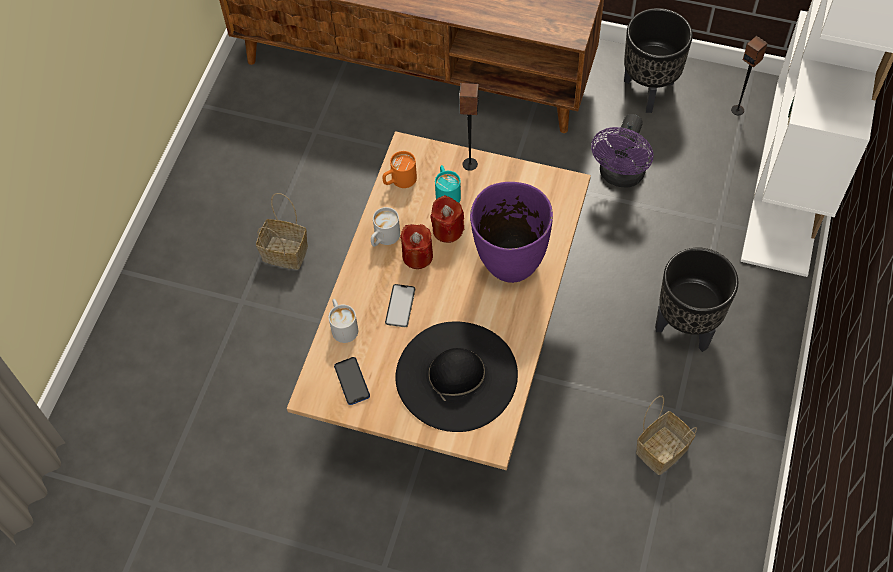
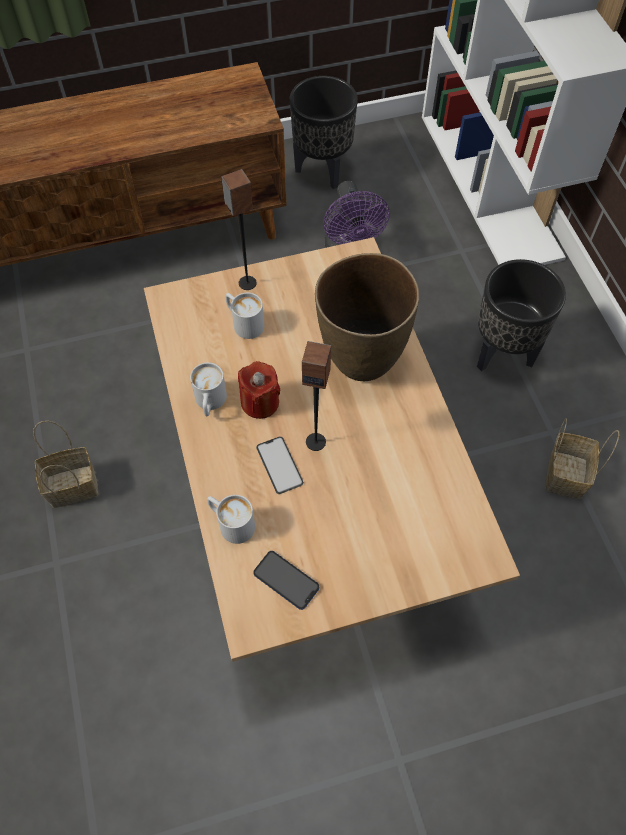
camera: 35 degrees left, 0 degrees up
orange mug [383,151,417,188] -> none
black hat [395,322,518,432] -> none
red candle [430,195,464,243] -> none
turquoise mug [435,165,461,202] -> white mug [225,293,264,339]
purple vase [470,182,553,283] -> brown vase [315,253,420,381]
speaker [731,36,768,115] -> speaker moved to [302,341,331,451]

